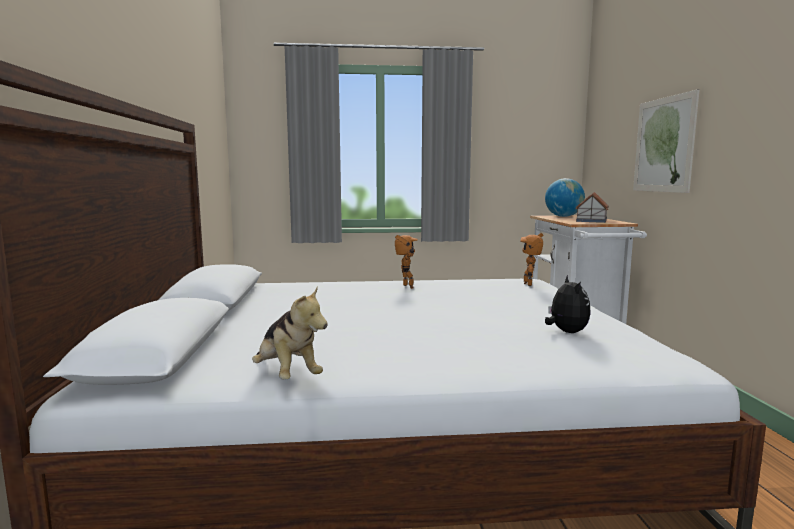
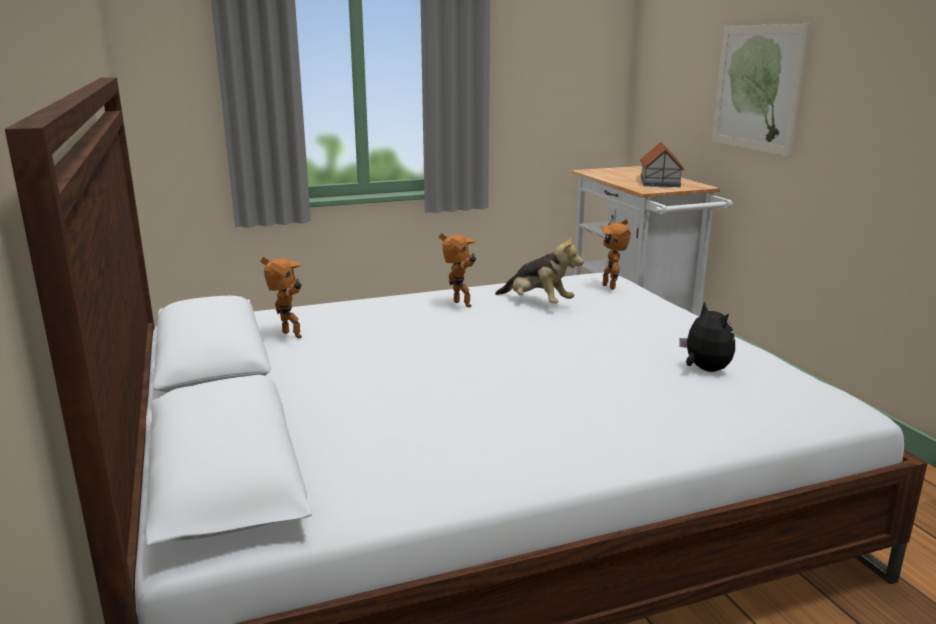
camera: 15 degrees left, 10 degrees up
plush toy [252,287,328,380] -> plush toy moved to [495,236,584,303]
globe [545,178,585,217] -> none
none -> toy robot [260,257,302,339]

